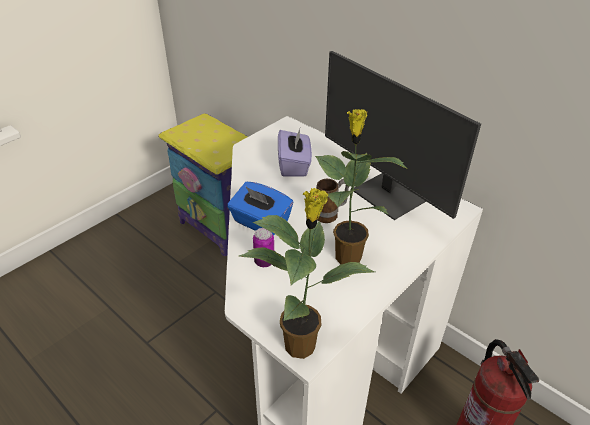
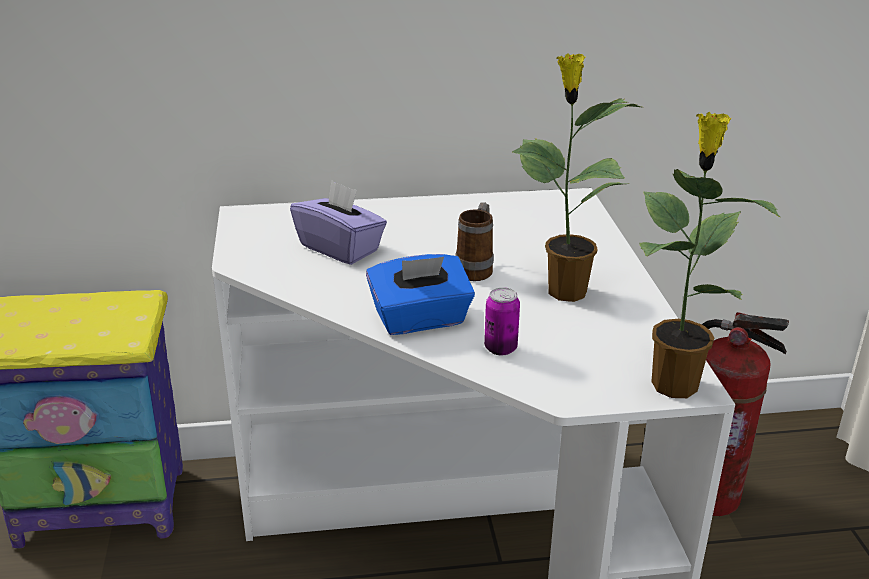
camera: 50 degrees left, 10 degrees down
monitor [325,51,481,220] -> none

